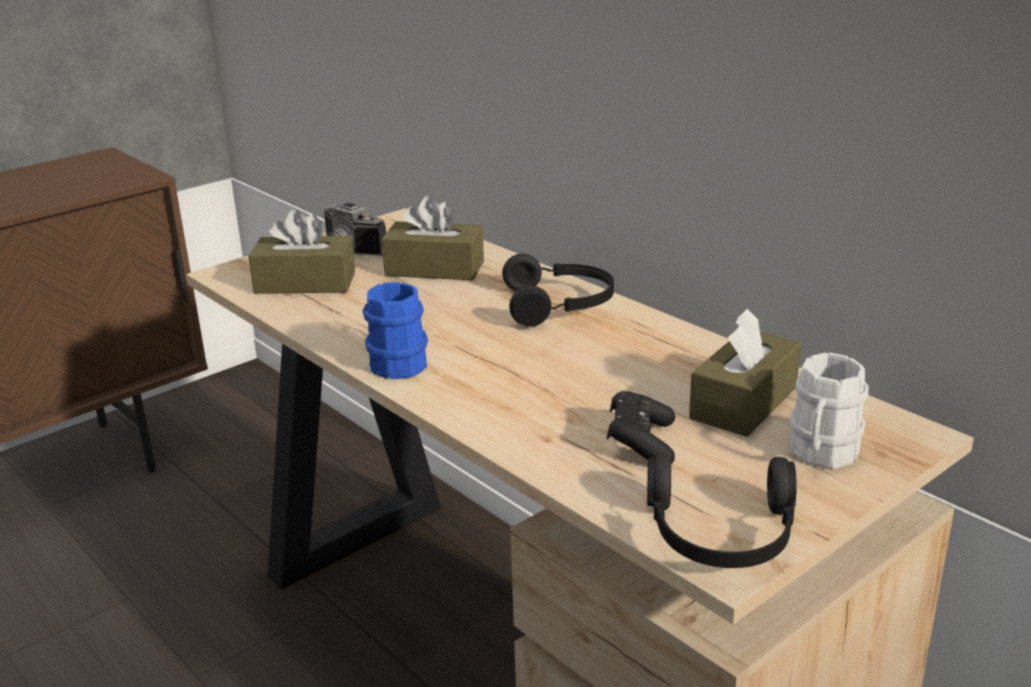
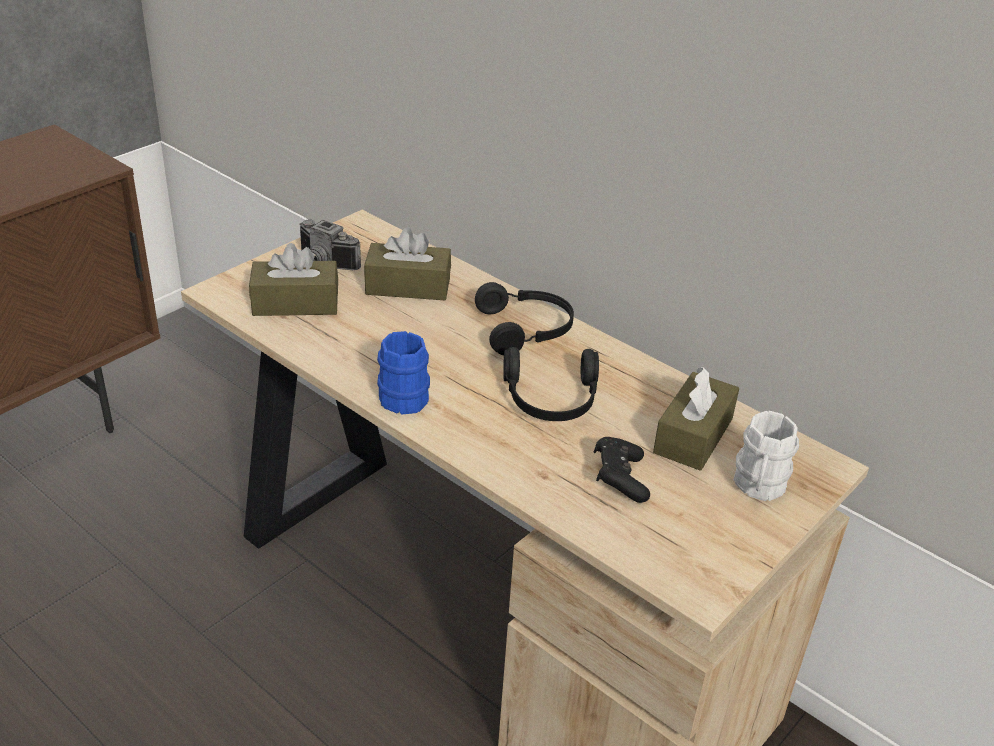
camera: 10 degrees left, 10 degrees up
black headphones [647,453,797,568] -> black headphones moved to [503,347,599,421]

